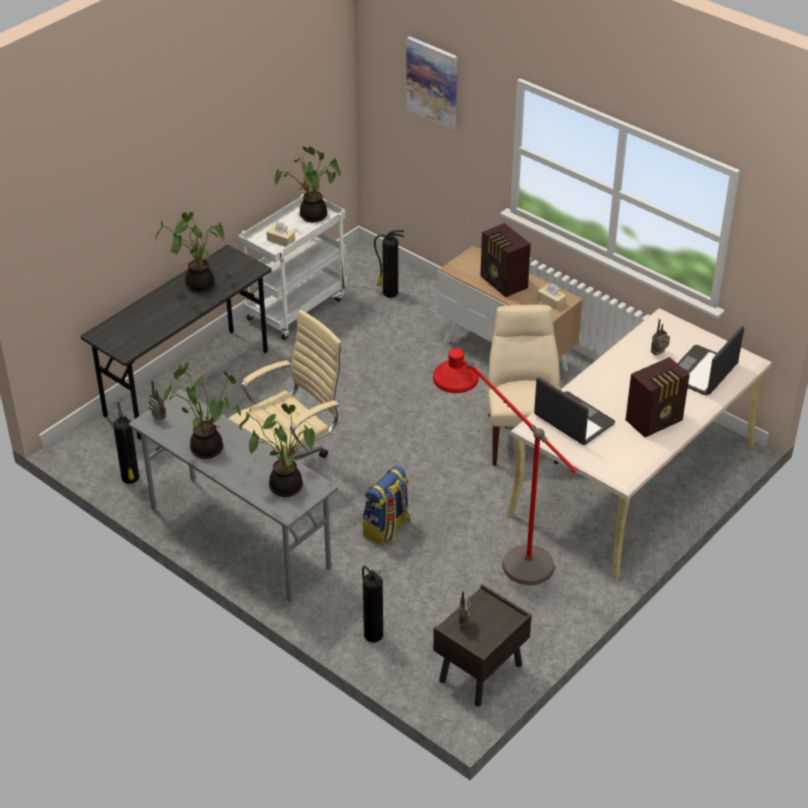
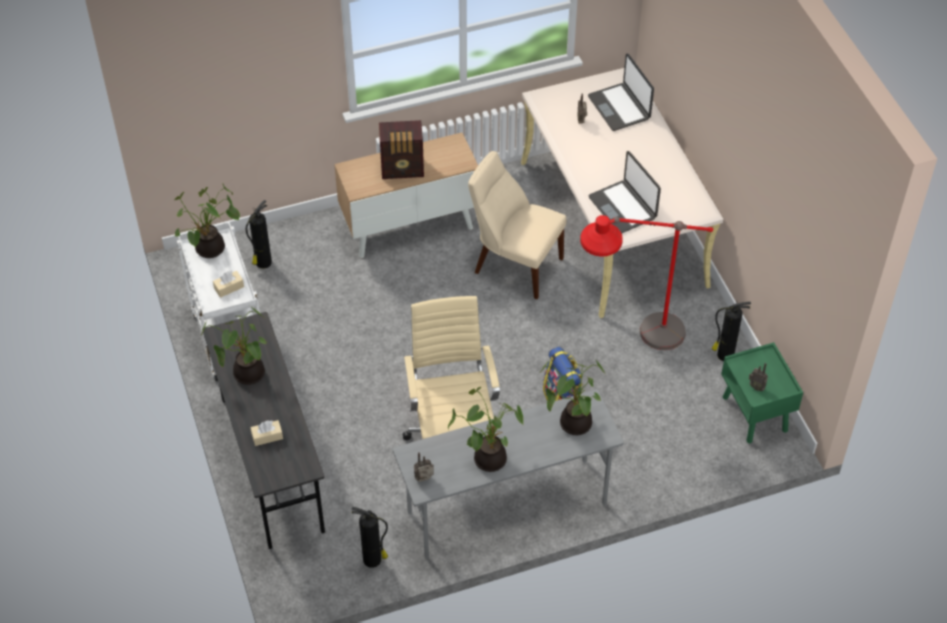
camera: 60 degrees left, 10 degrees up
fire extinguisher [362,566,383,642] -> fire extinguisher moved to [712,301,751,361]
picture [406,36,457,130] -> none
brown nightstand [433,584,532,707] -> green nightstand [721,342,803,443]
laptop [534,377,615,445] -> laptop turned 105 degrees counterclockwise [588,151,661,234]
beige tissue box [537,283,566,310] -> beige tissue box moved to [251,420,283,446]
radio [626,357,690,438] -> none

